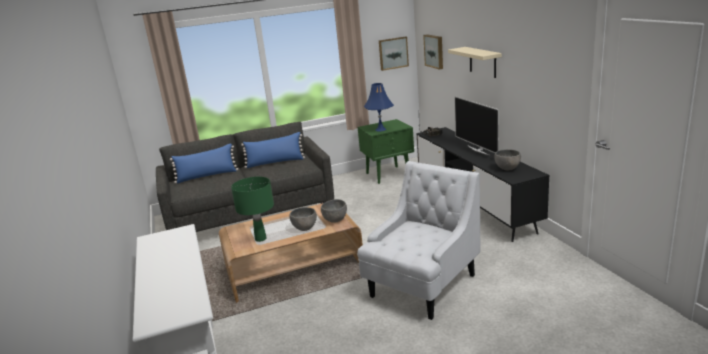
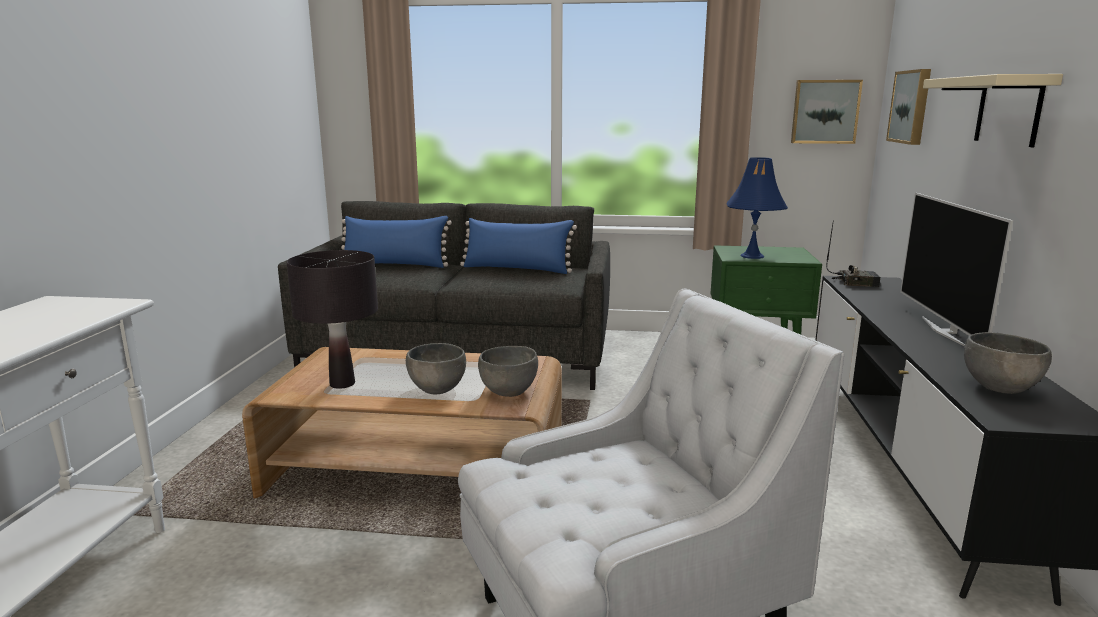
camera: 25 degrees right, 5 degrees down
green table lamp [231,177,274,242] -> black table lamp [287,250,378,389]

